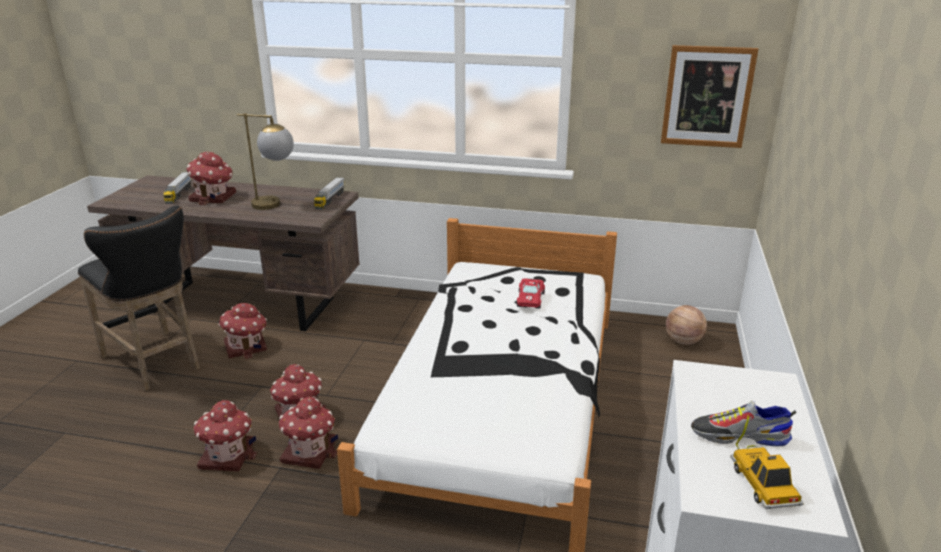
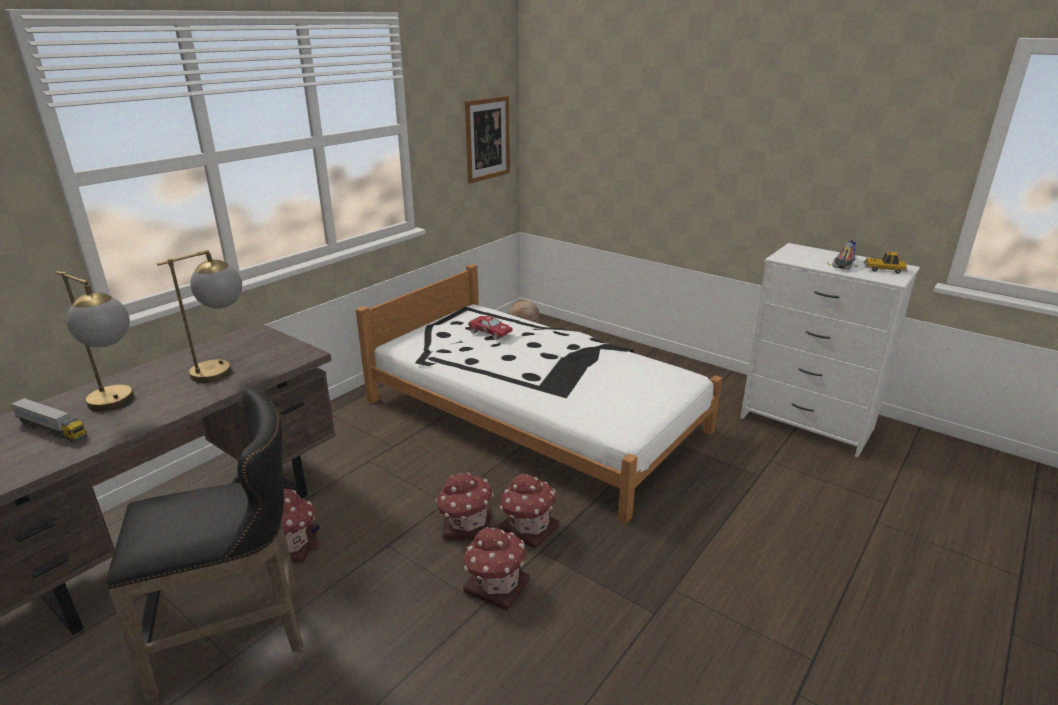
camera: 65 degrees left, 0 degrees up
toy house [187,152,236,205] -> table lamp [56,271,134,411]
toy truck [314,177,345,209] -> none

